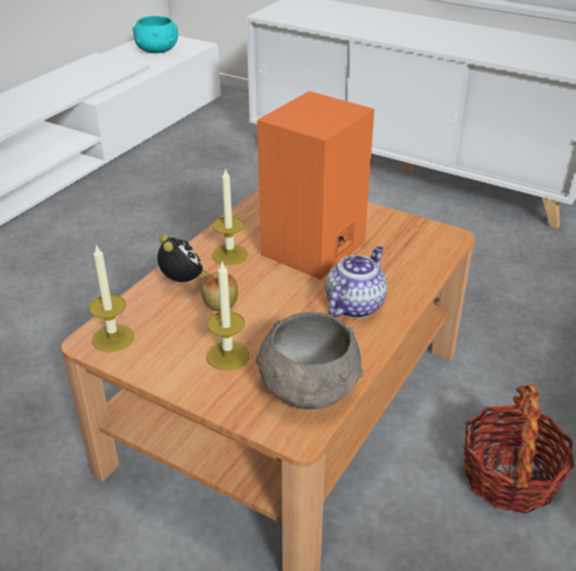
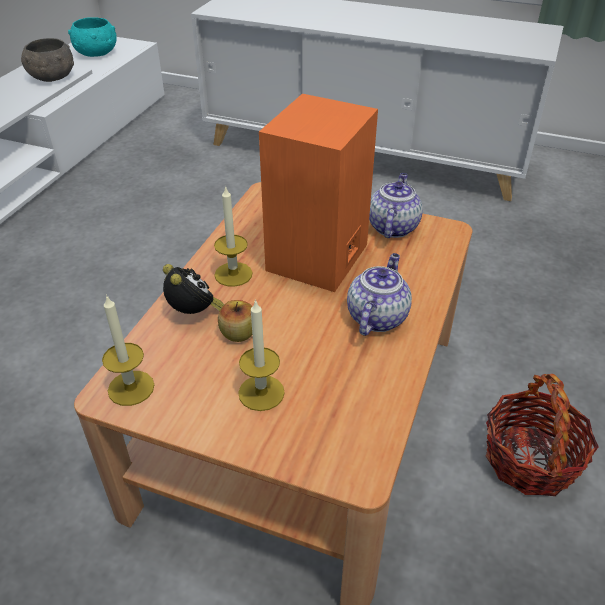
camera: 10 degrees left, 5 degrees up
grey bowl [256,312,363,409] -> grey bowl moved to [21,38,74,82]
none -> teapot [369,173,423,238]

